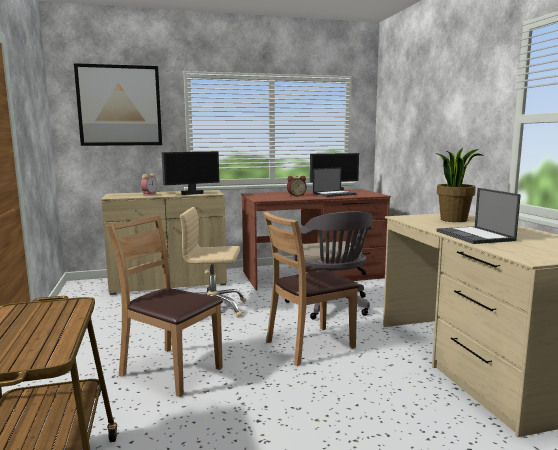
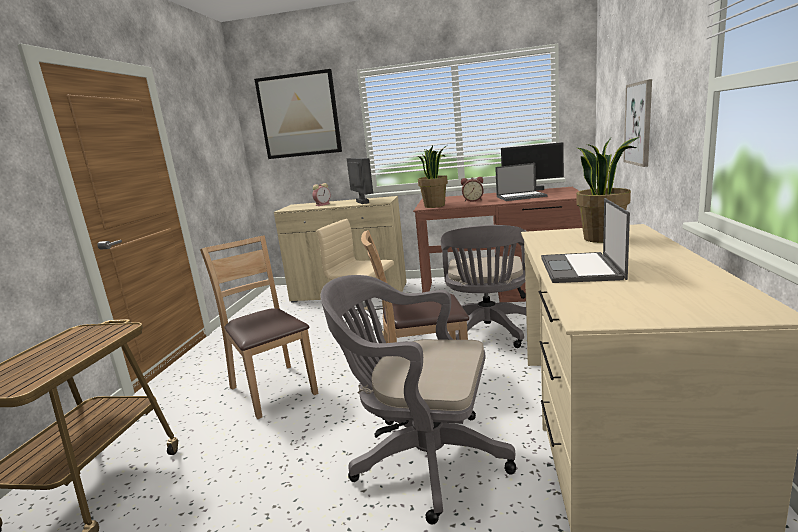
camera: 25 degrees right, 5 degrees up
monitor [162,151,219,195] -> monitor turned 105 degrees counterclockwise [347,158,373,204]
none -> grey office chair [320,275,516,525]
none -> potted plant [418,146,448,208]
none -> picture [623,79,652,167]

